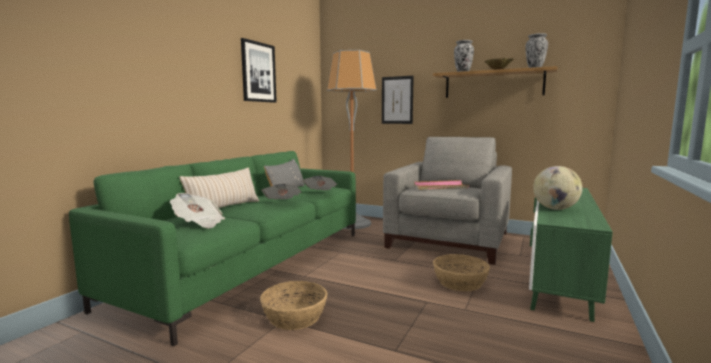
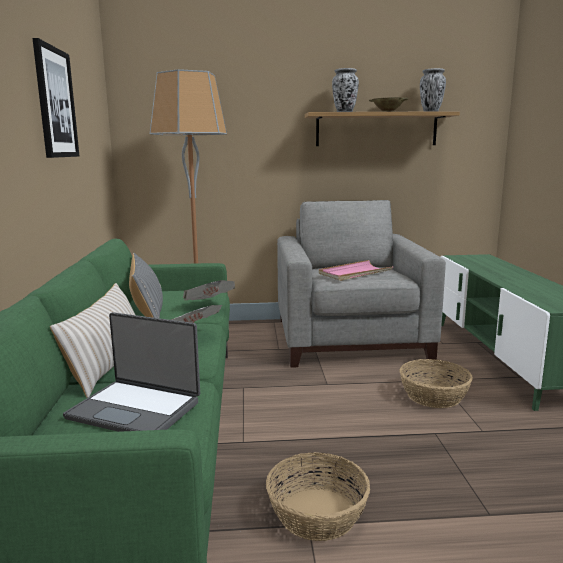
camera: 30 degrees left, 5 degrees up
newspaper [170,193,225,228] -> laptop [63,312,200,432]
picture [382,76,414,124] -> none
globe [533,166,583,210] -> none

